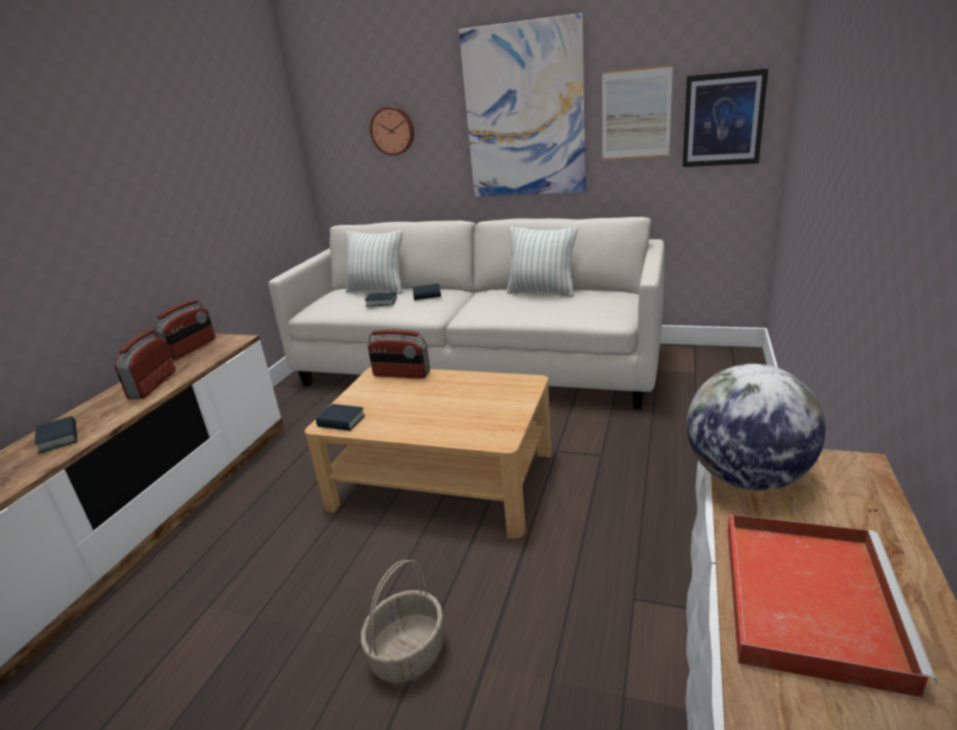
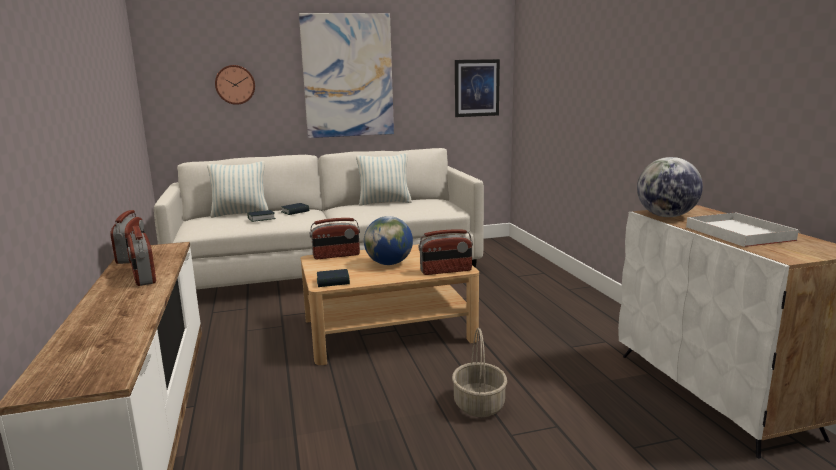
camera: 35 degrees left, 10 degrees down
book [35,416,77,454] -> none
picture [602,65,673,160] -> none
red tray [728,514,937,698] -> white tray [686,212,800,247]
none -> globe [364,216,413,265]
none -> radio [418,229,473,275]

